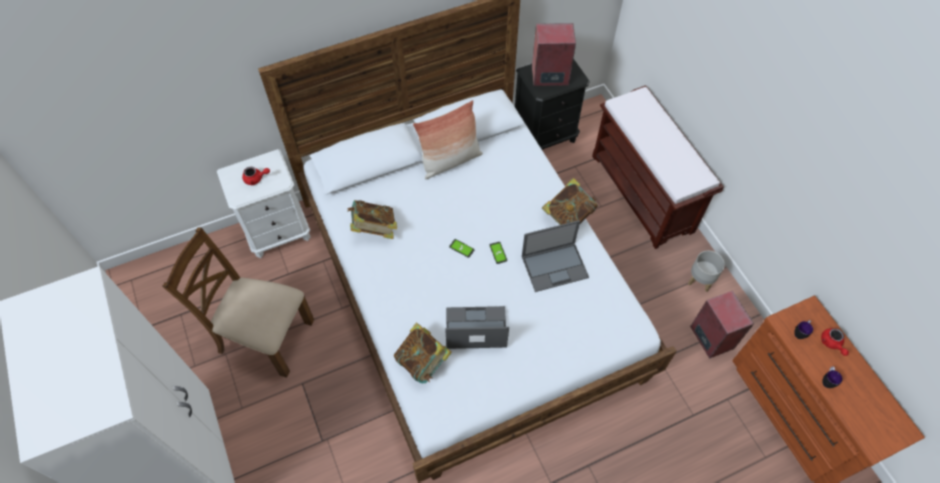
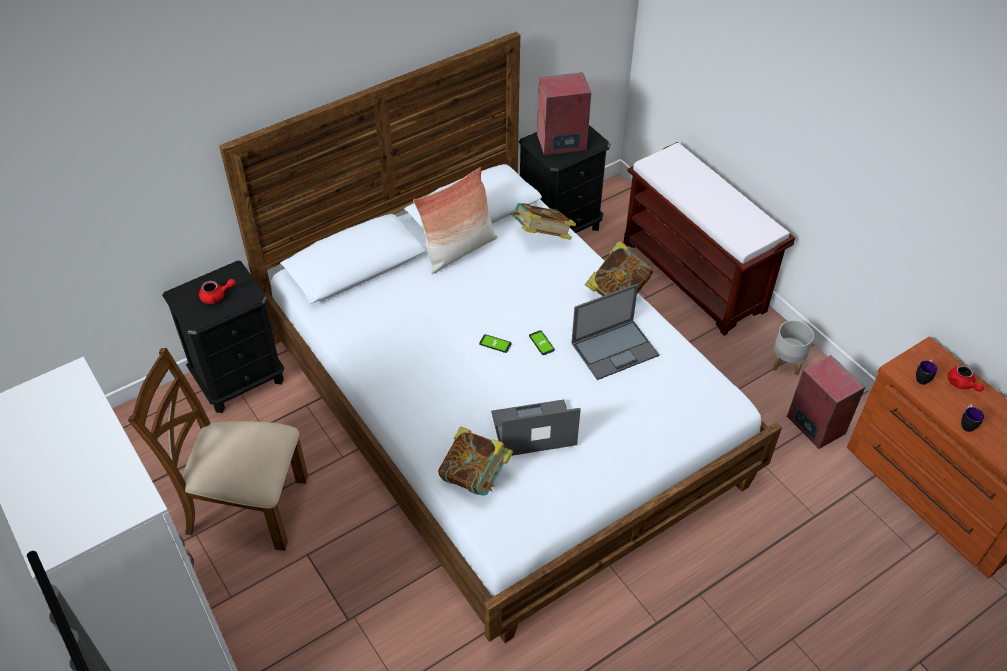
camera: 10 degrees left, 10 degrees down
white nightstand [217,149,310,258] -> black nightstand [162,260,284,413]
book [347,200,397,239] -> book moved to [511,203,576,240]

